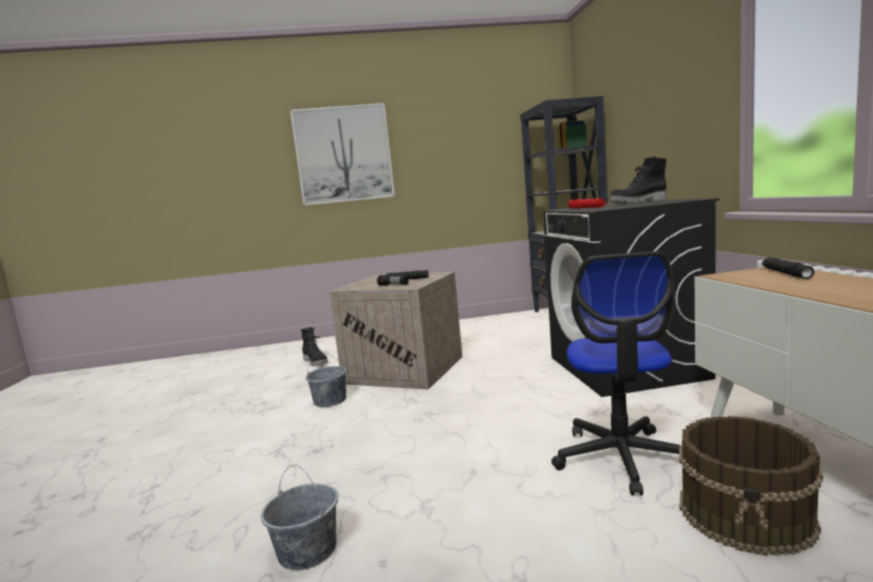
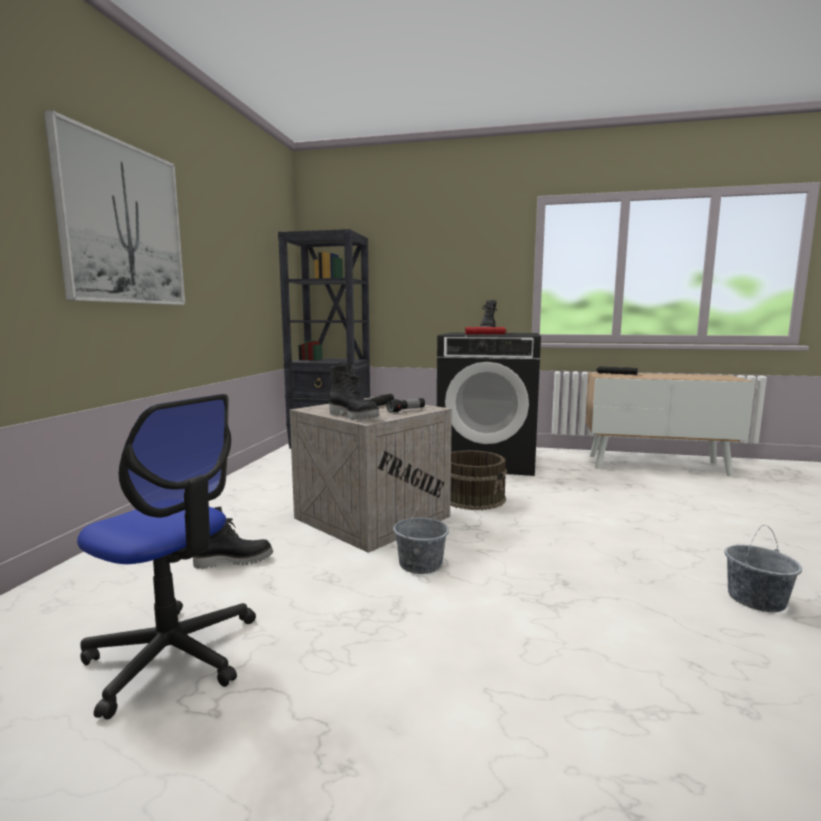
camera: 70 degrees left, 0 degrees up
office chair [551,251,680,496] -> office chair moved to [77,394,256,720]
brown bucket [679,416,823,556] -> brown bucket moved to [450,450,507,510]
none -> black boot [329,364,380,420]

